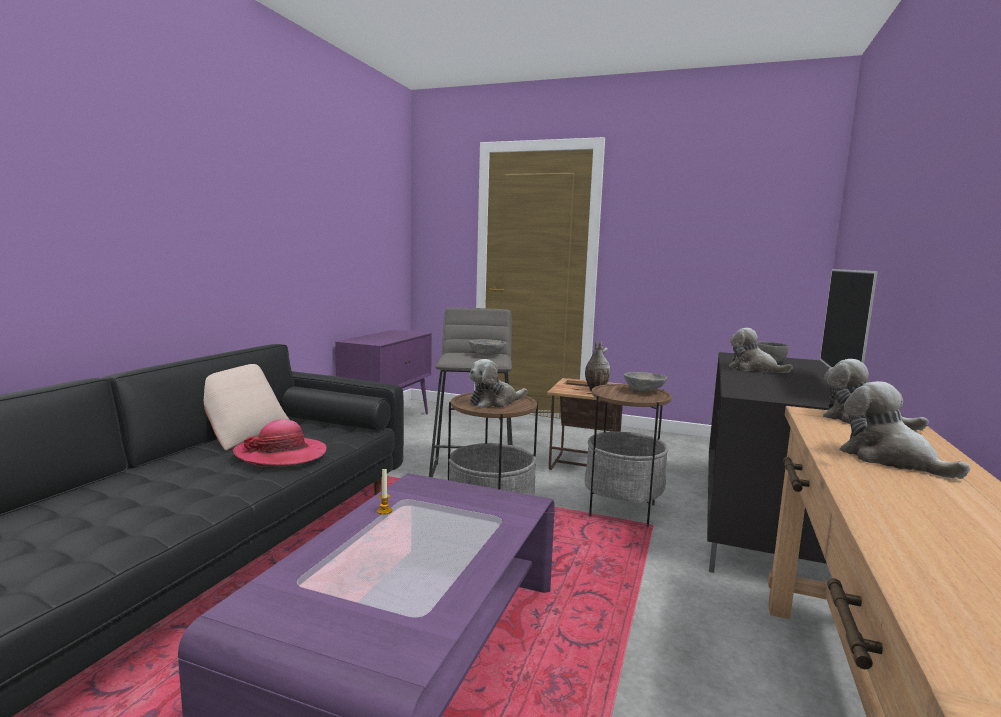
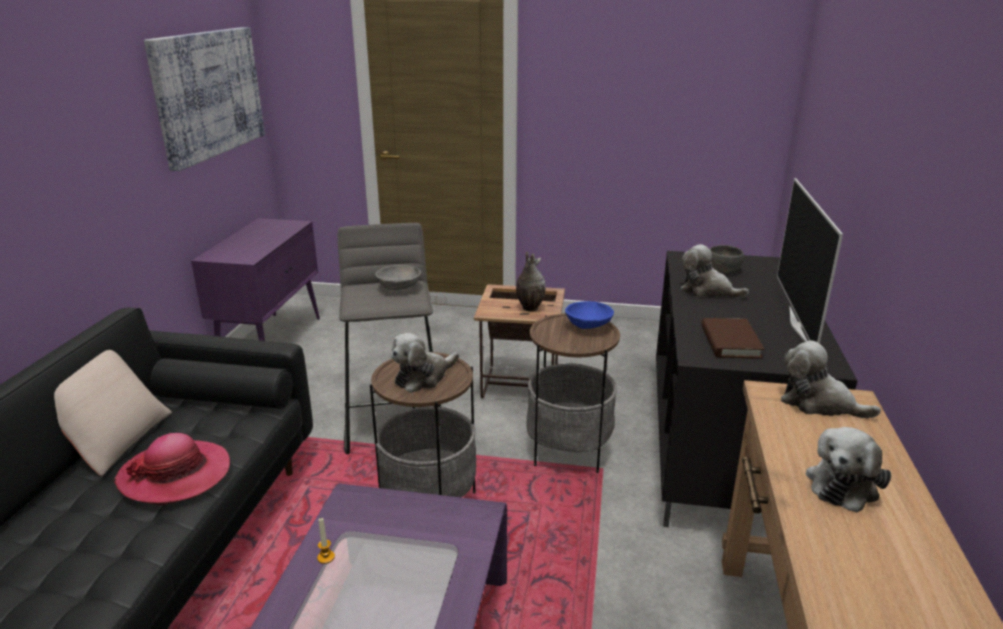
camera: 10 degrees left, 15 degrees up
grey bowl [624,372,667,391] -> blue bowl [565,301,614,329]
plush toy [839,381,970,479] -> plush toy turned 105 degrees counterclockwise [806,427,891,513]
none -> picture [144,27,265,171]
none -> brown book [701,318,765,359]

